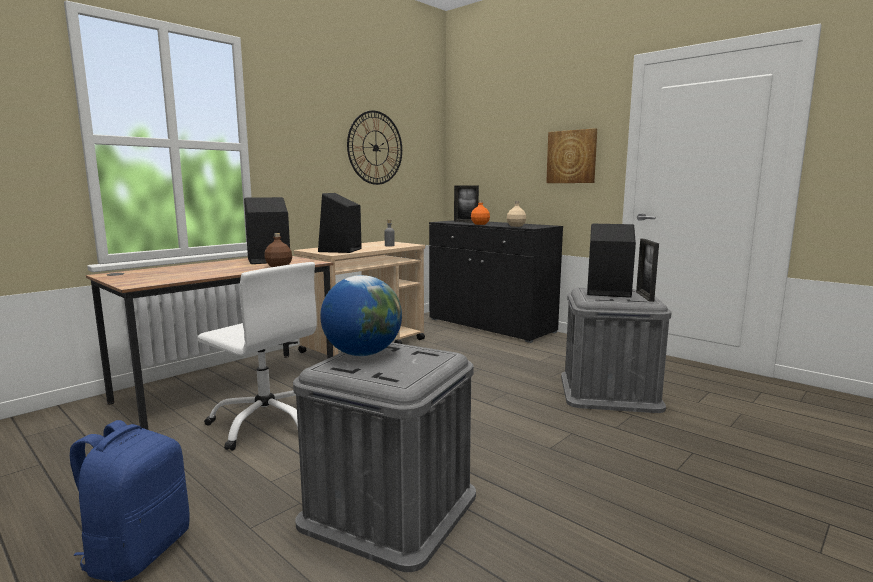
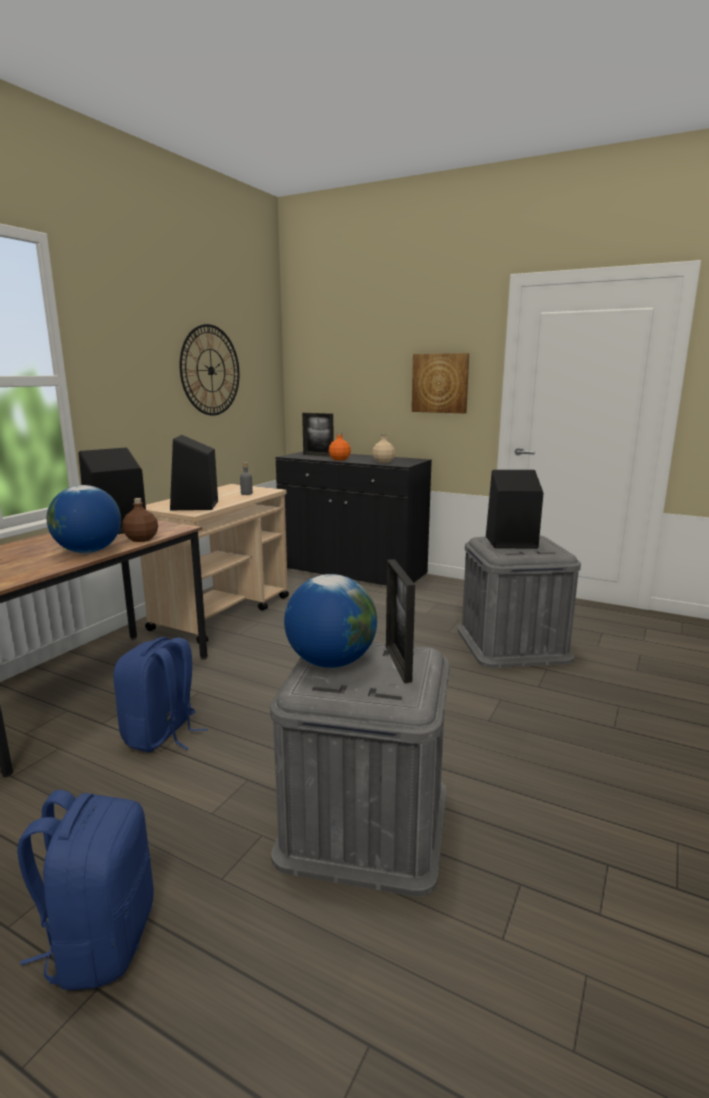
camera: 15 degrees left, 5 degrees up
white office chair [198,262,317,451] -> blue backpack [113,637,207,752]
picture frame [636,239,659,302] -> picture frame moved to [386,559,415,683]
none -> globe [47,485,121,553]

